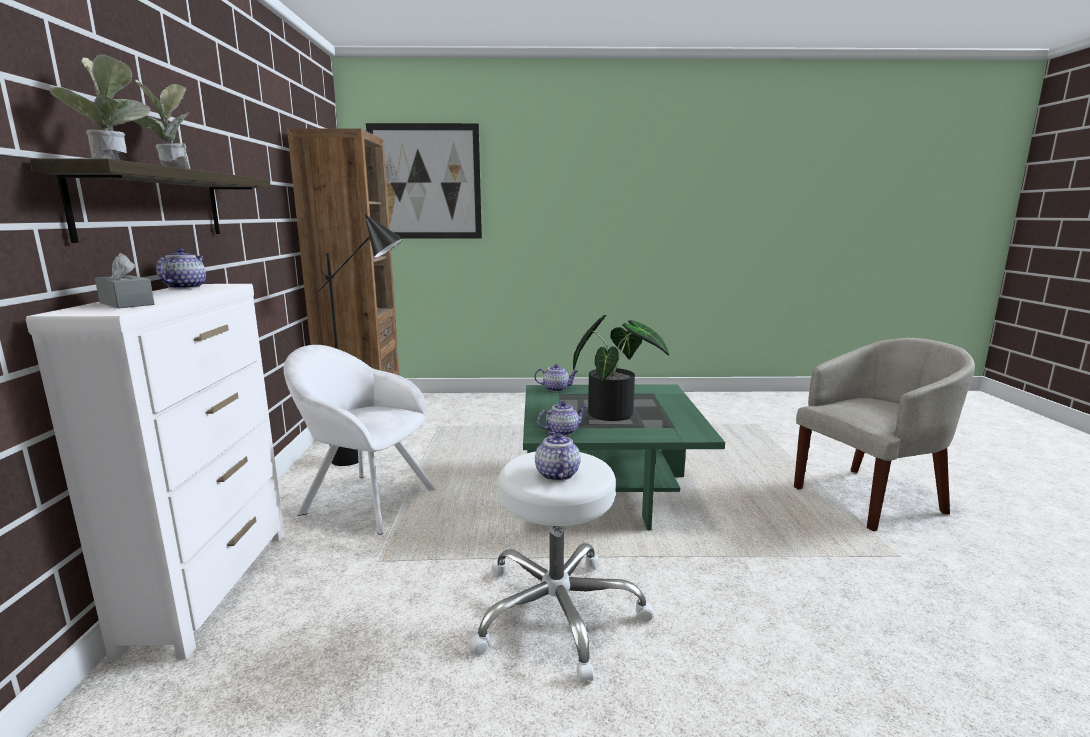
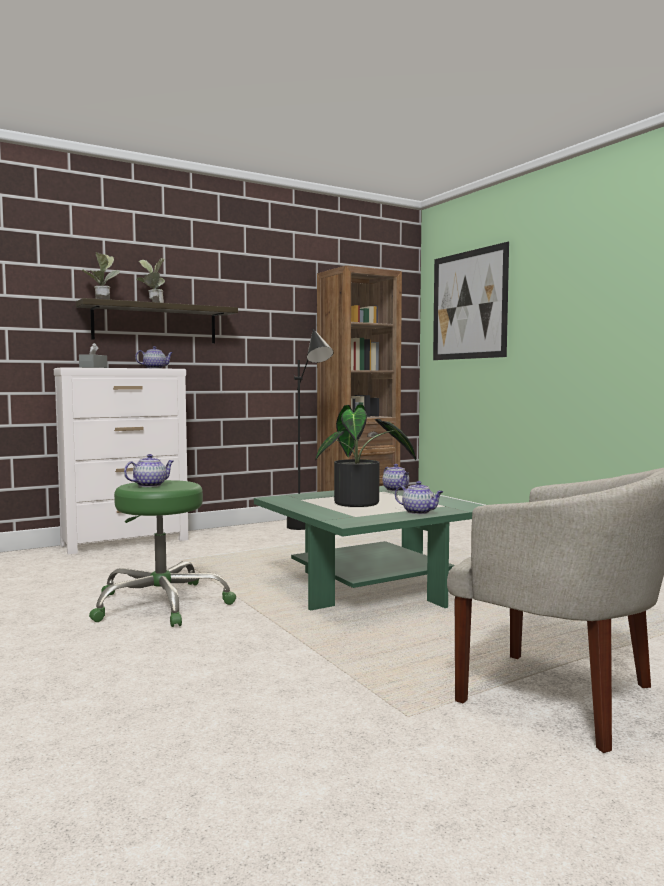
camera: 60 degrees right, 10 degrees down
white armchair [284,345,436,535] -> none
white stool [469,451,654,682] -> green stool [89,480,236,627]
teapot [537,401,587,436] -> teapot moved to [395,481,443,514]

